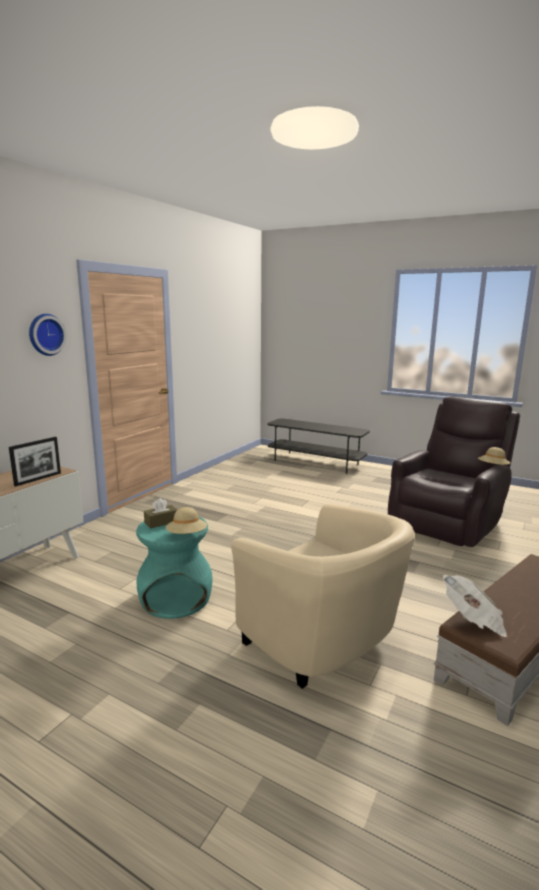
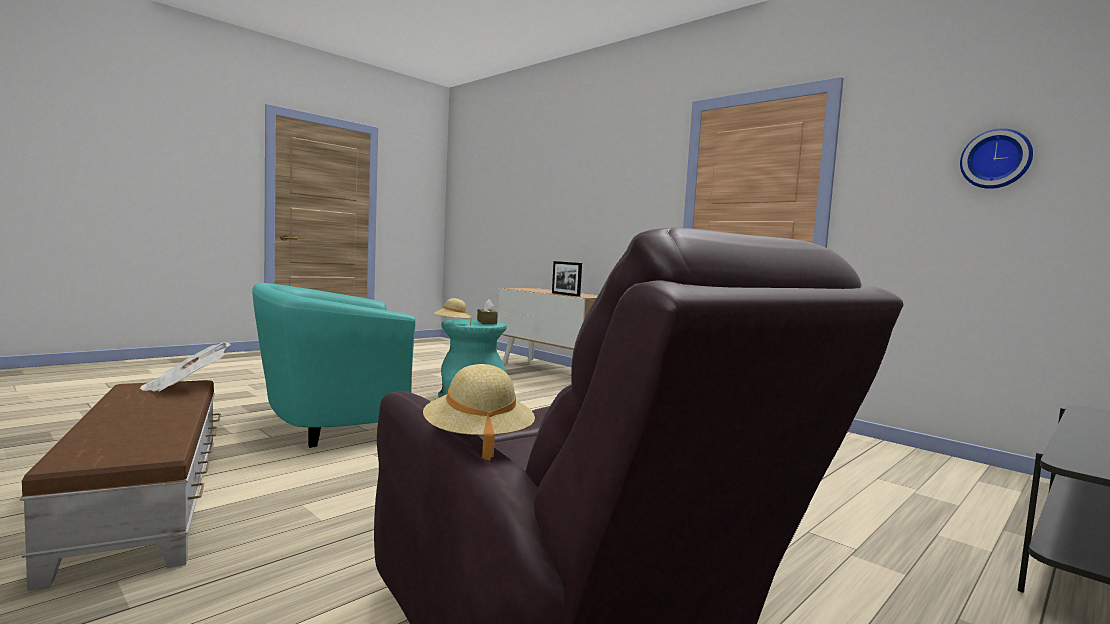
camera: 105 degrees right, 10 degrees down
wall clock [29,314,67,356] -> wall clock moved to [960,128,1033,189]
beige armchair [231,504,415,689] -> turquoise armchair [252,283,416,448]

